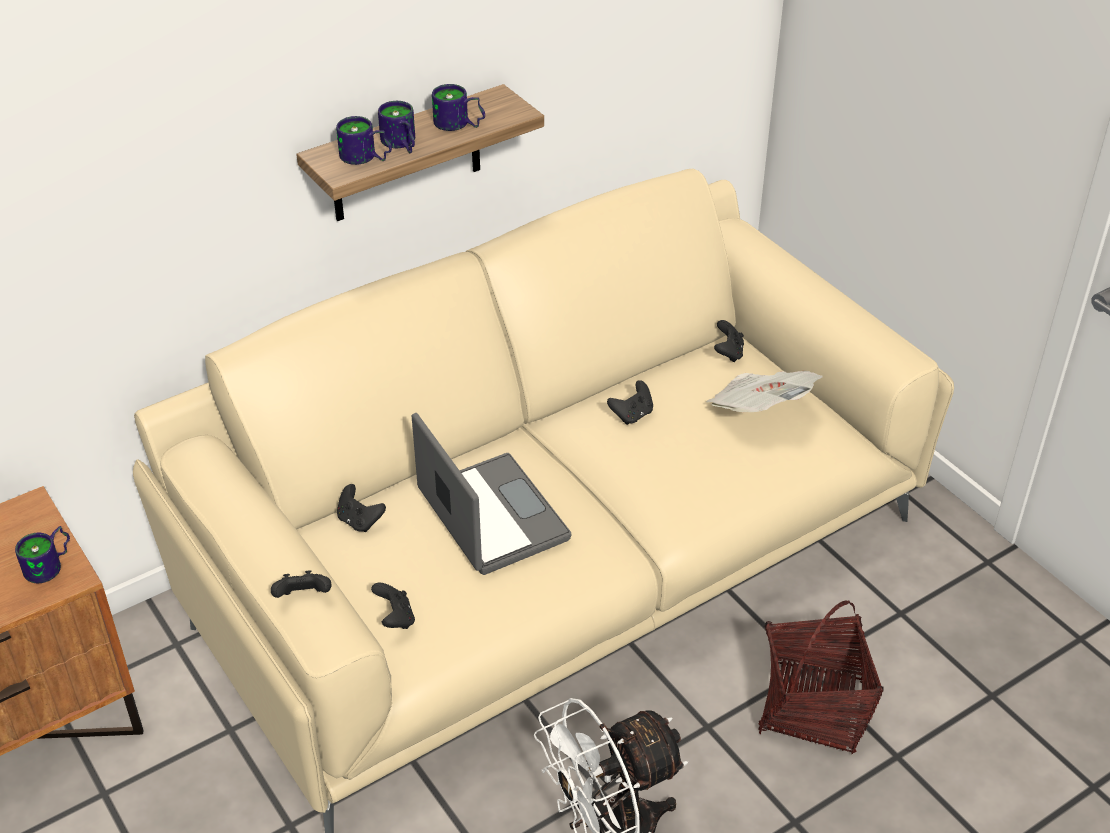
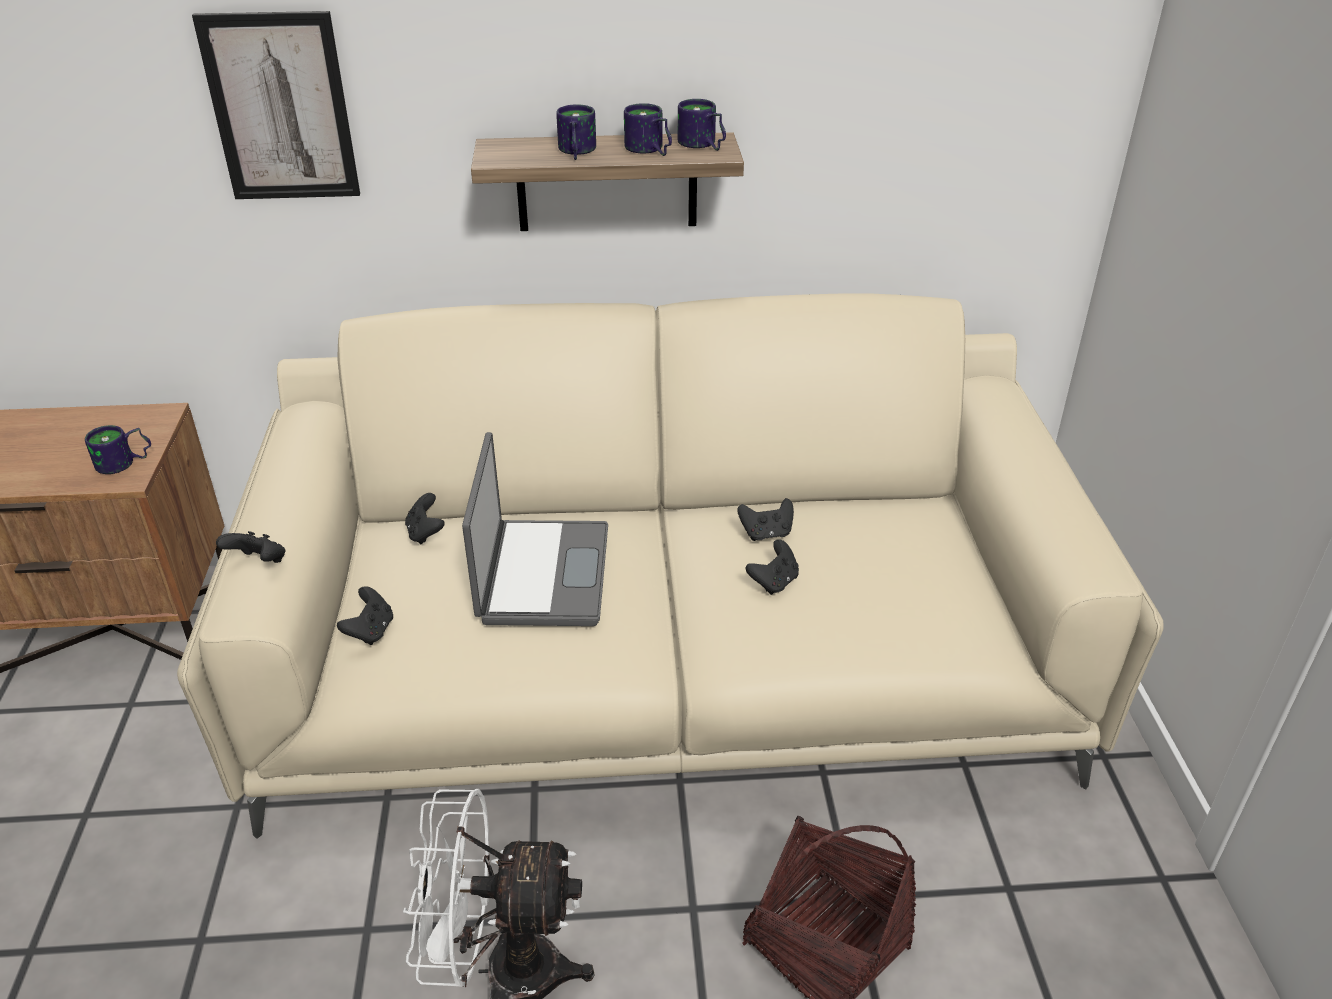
camera: 30 degrees right, 5 degrees down
mug [336,116,392,165] -> mug moved to [678,99,726,151]
newspaper [706,371,822,412] -> none
black game controller [714,320,744,362] -> black game controller moved to [746,539,799,595]
none -> picture [192,11,360,199]

